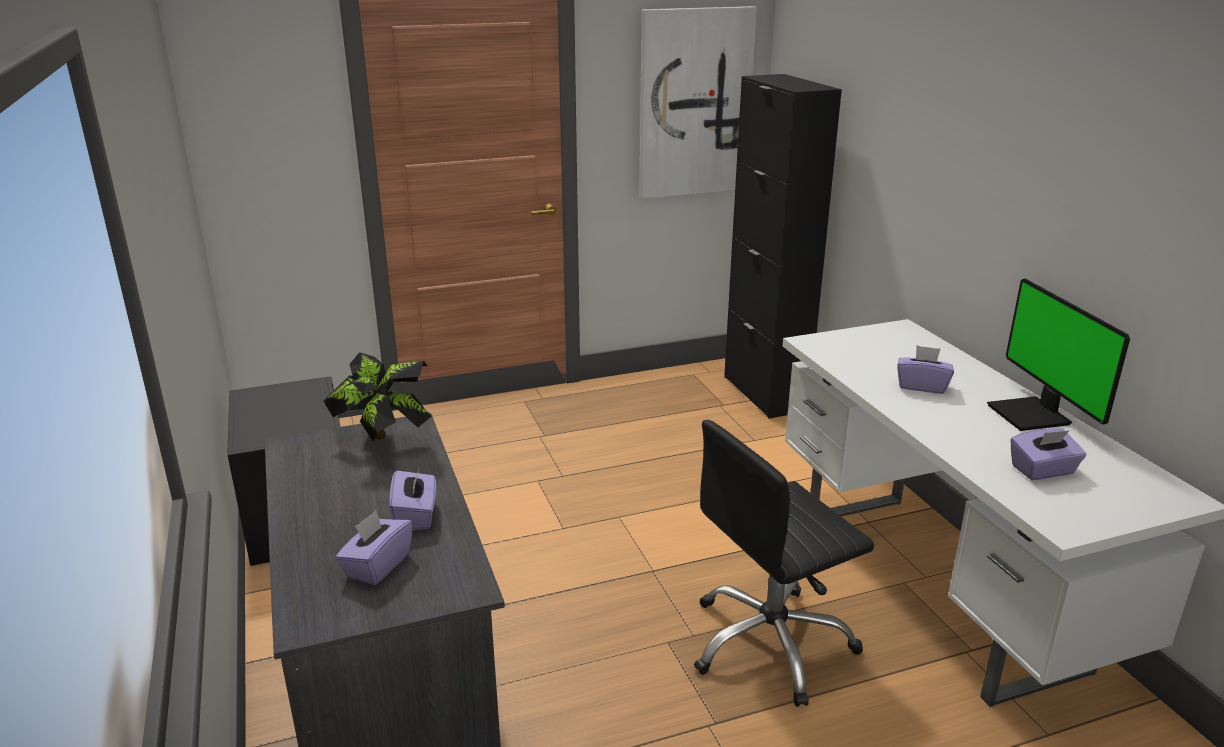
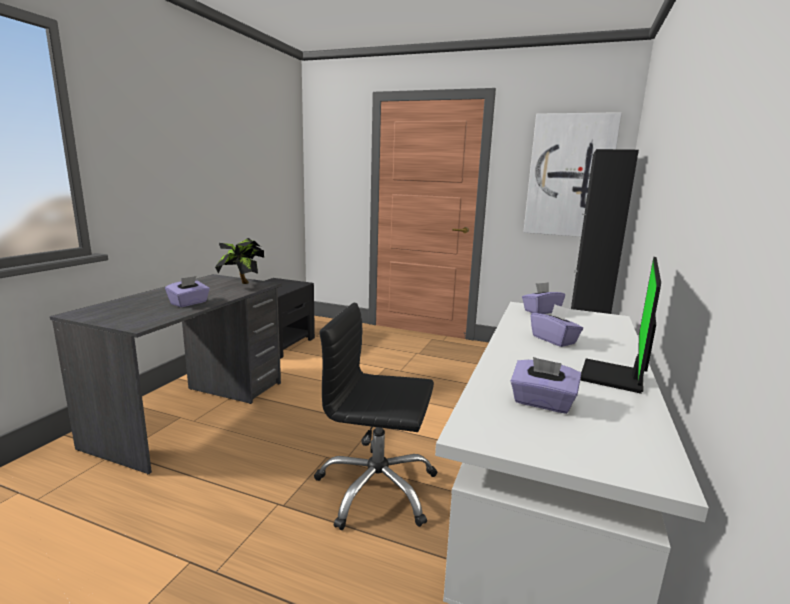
camera: 40 degrees right, 10 degrees down
purple tissue box [336,510,413,585] -> purple tissue box moved to [522,282,565,314]

